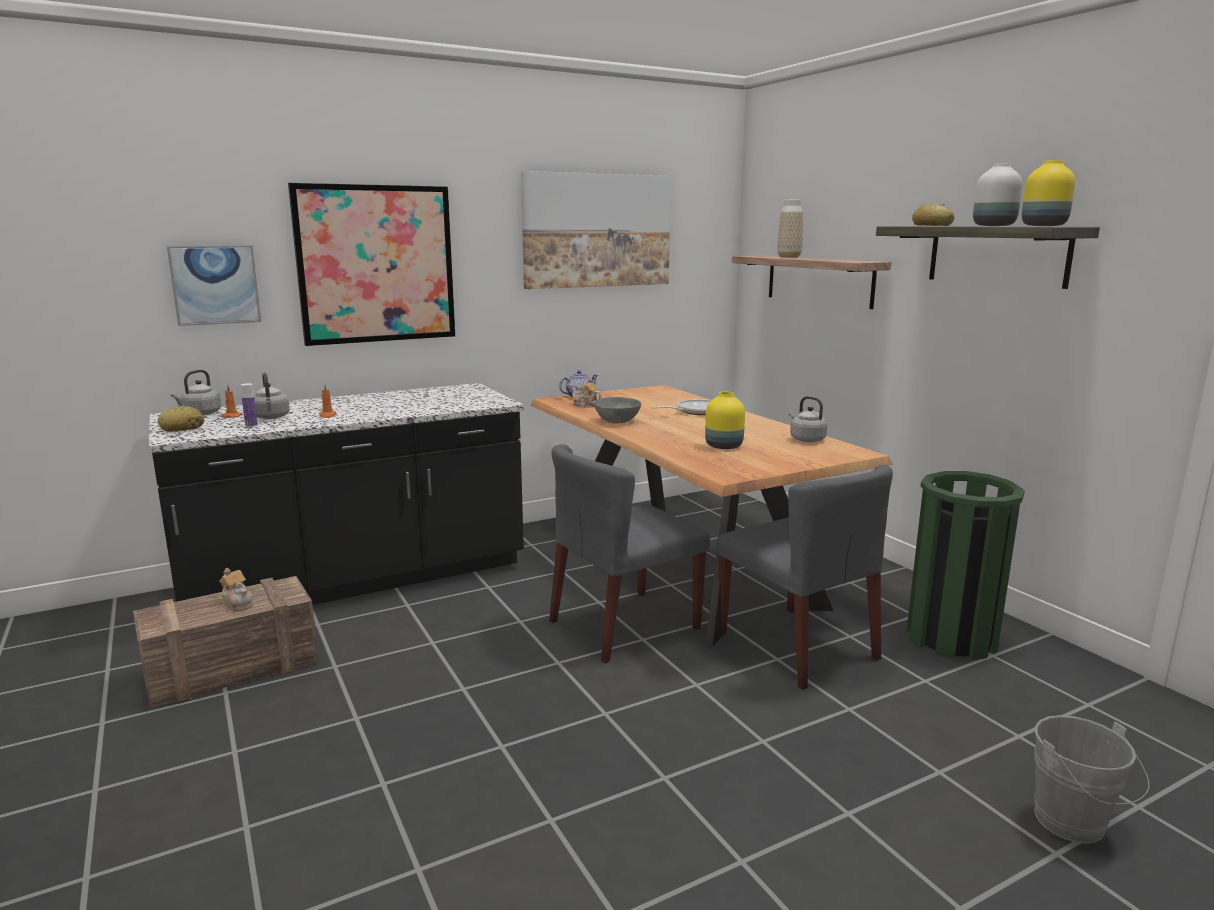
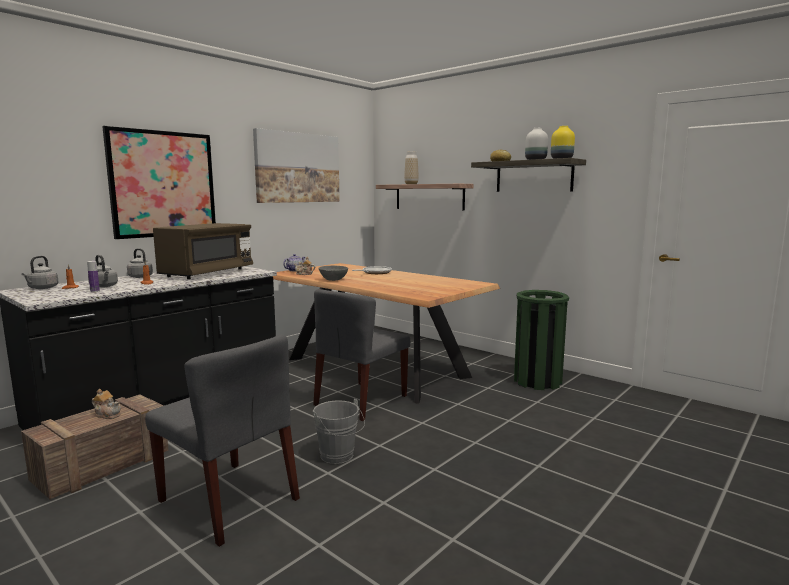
camera: 20 degrees left, 5 degrees down
bread [158,406,204,432] -> none
picture [167,245,261,326] -> none
yellow vase [705,392,745,449] -> none
grey chair [716,465,893,690] -> grey chair moved to [145,334,300,547]
grey kettle [789,396,827,442] -> grey kettle moved to [127,248,153,278]
grey bucket [1034,715,1150,843] -> grey bucket moved to [313,399,365,464]
none -> brown microwave [153,223,253,279]

